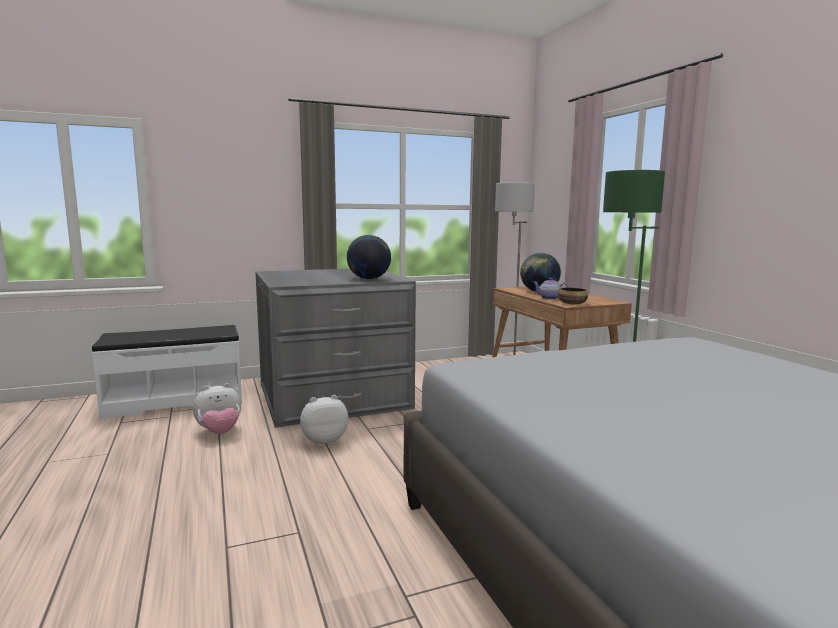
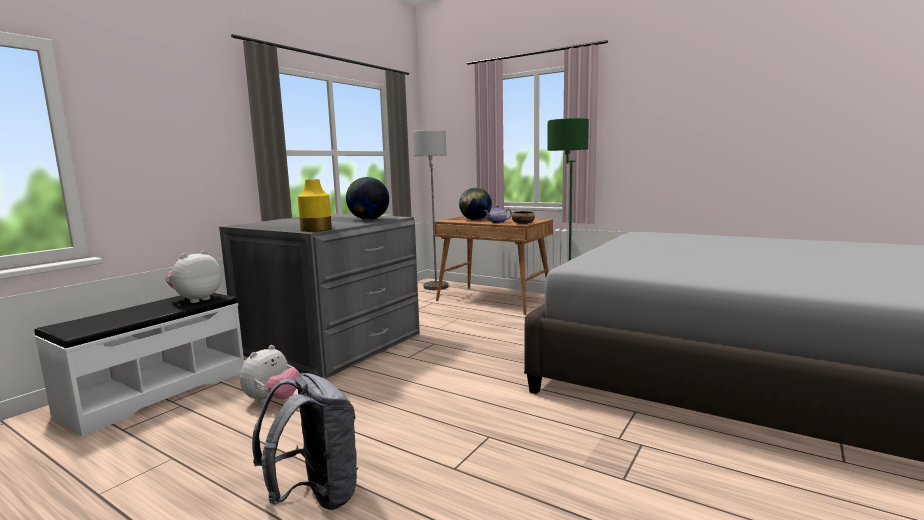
camera: 35 degrees left, 0 degrees up
plush toy [300,395,348,447] -> plush toy moved to [165,250,222,303]
none -> grey backpack [252,373,358,510]
none -> yellow vase [298,179,332,232]

